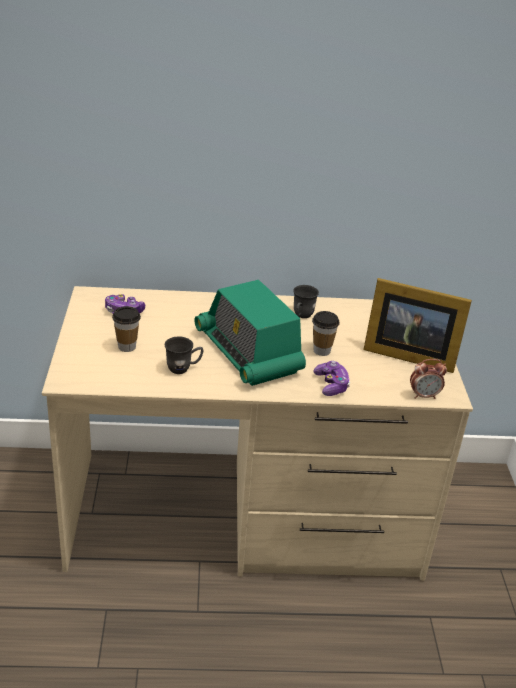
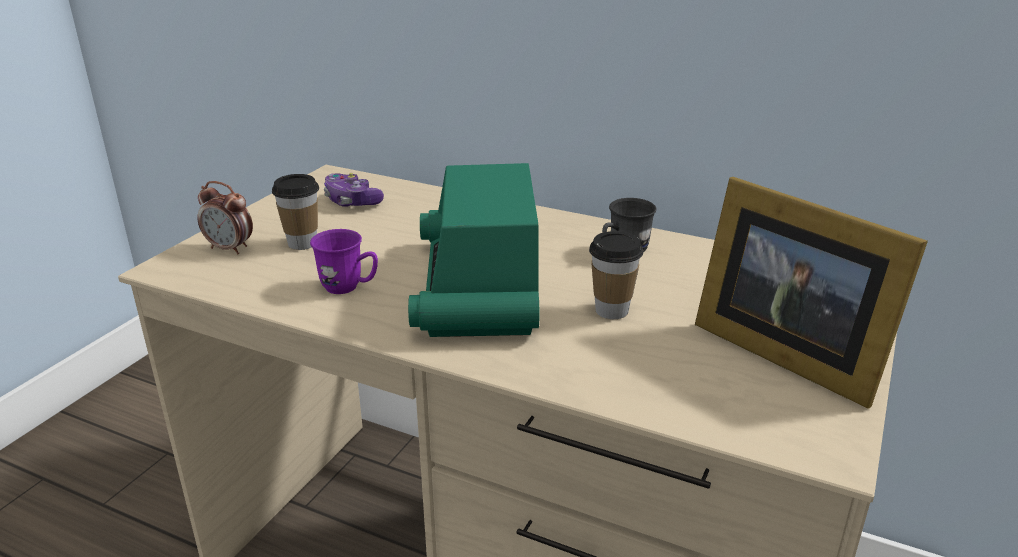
camera: 30 degrees right, 5 degrees down
grey mug [165,336,204,374] -> purple mug [310,229,378,294]
game controller [313,361,350,396] -> none
alarm clock [410,359,447,399] -> alarm clock moved to [197,181,253,254]

